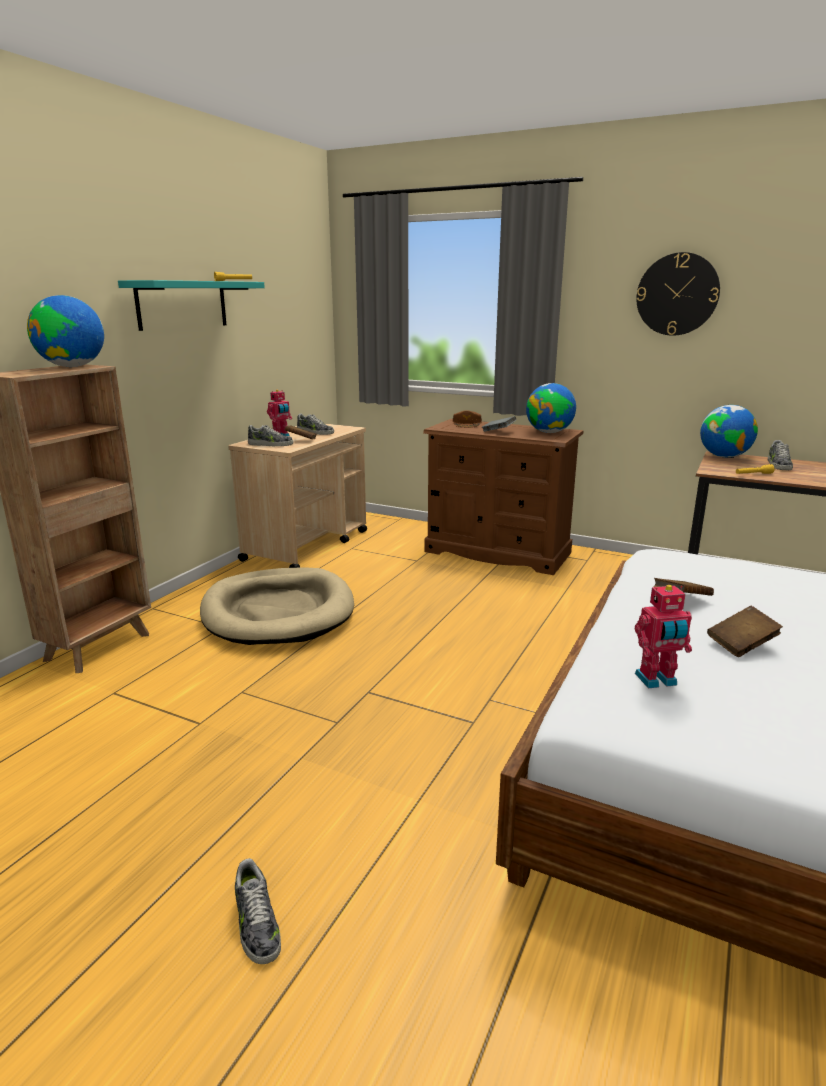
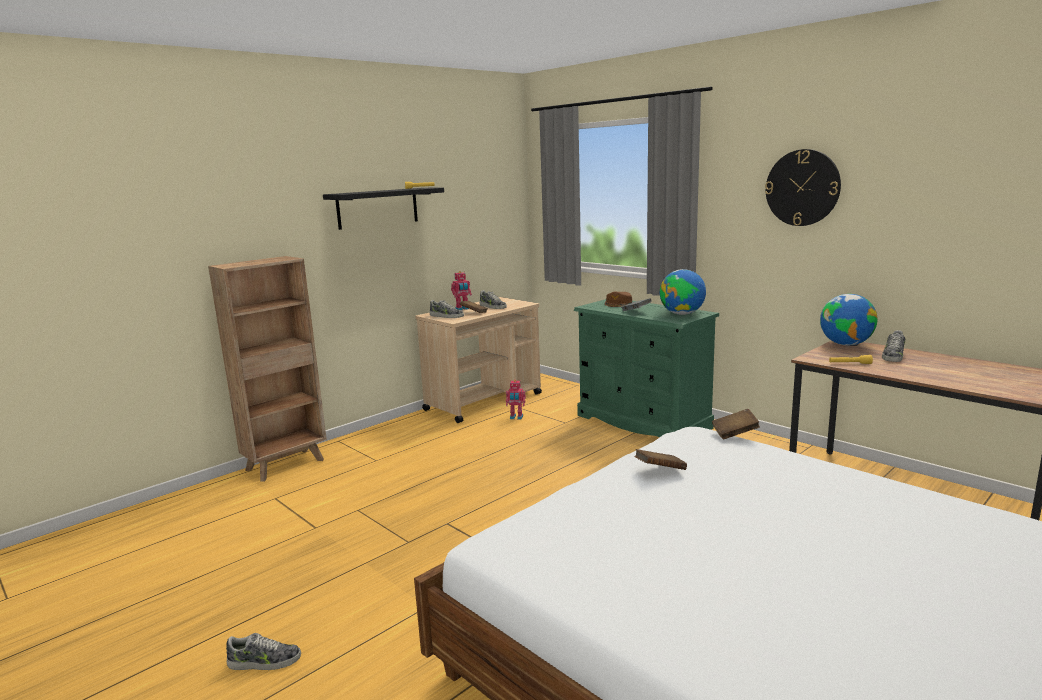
camera: 20 degrees right, 5 degrees down
globe [27,295,104,367] -> none
turquoise shelf [118,280,265,331] -> black shelf [323,188,444,230]
beige dog bed [200,568,354,645] -> none
shoe [235,858,281,964] -> shoe turned 90 degrees counterclockwise [226,633,301,670]
brown dresser [423,419,583,575] -> green dresser [574,299,719,437]
toy robot [635,585,692,689] -> toy robot moved to [506,380,526,420]
brown book [707,606,783,657] -> brown book moved to [712,409,760,440]

